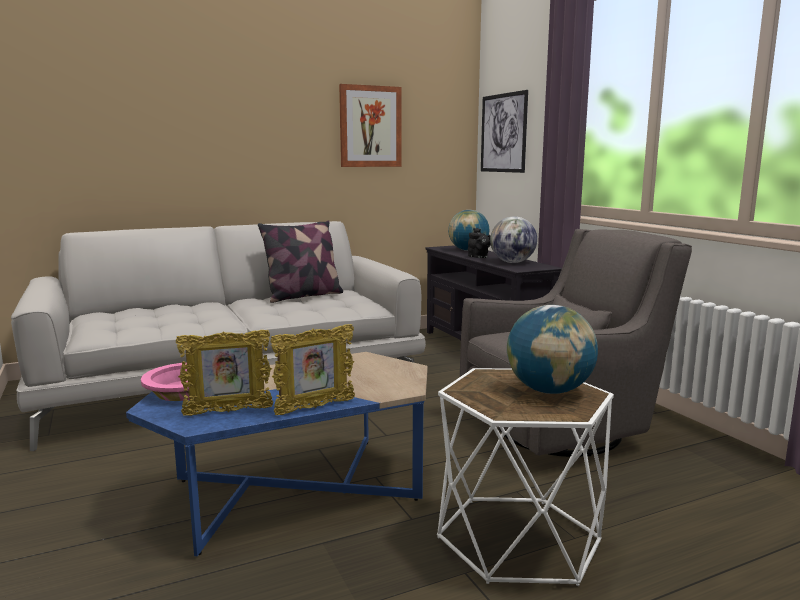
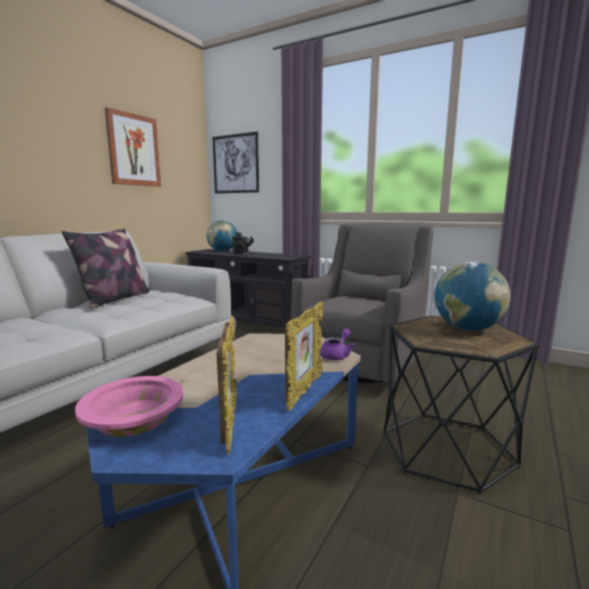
camera: 35 degrees left, 0 degrees up
picture frame [176,330,273,416] -> picture frame turned 45 degrees counterclockwise [216,316,237,454]
white side table [437,368,614,586] -> black side table [383,316,540,494]
globe [490,216,537,263] -> none
none -> purple teapot [320,328,355,360]

